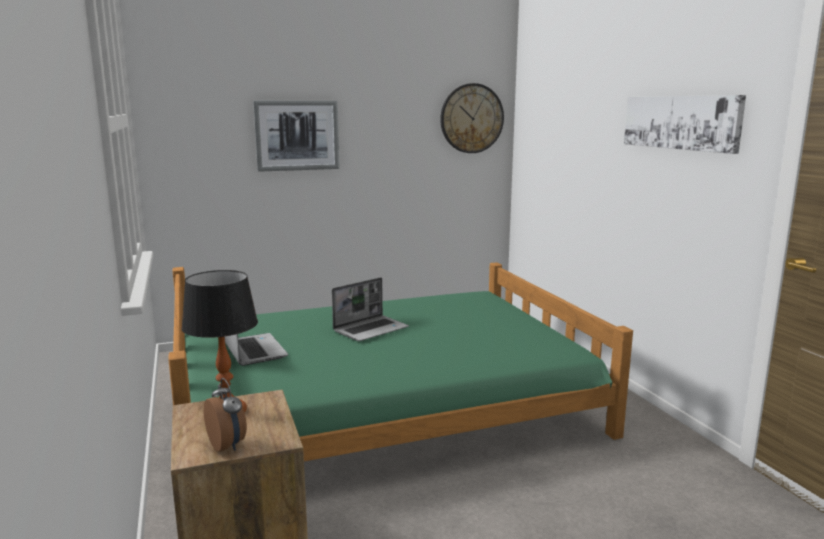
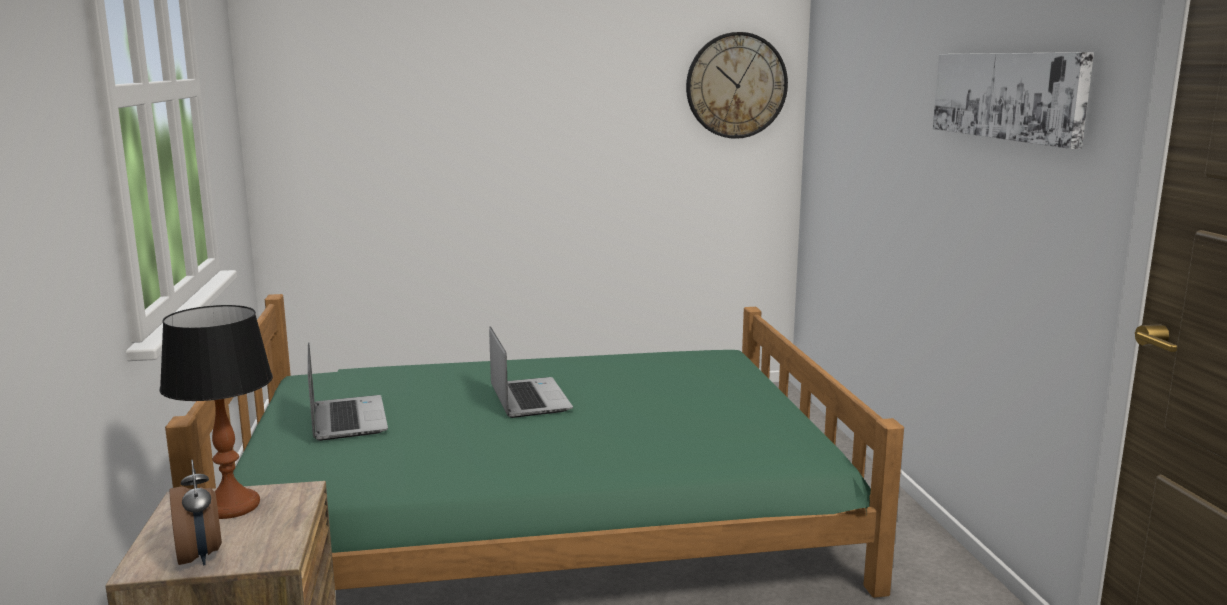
camera: 10 degrees right, 0 degrees up
picture [253,101,339,172] -> none
laptop [332,277,409,341] -> laptop turned 75 degrees counterclockwise [489,326,573,418]

